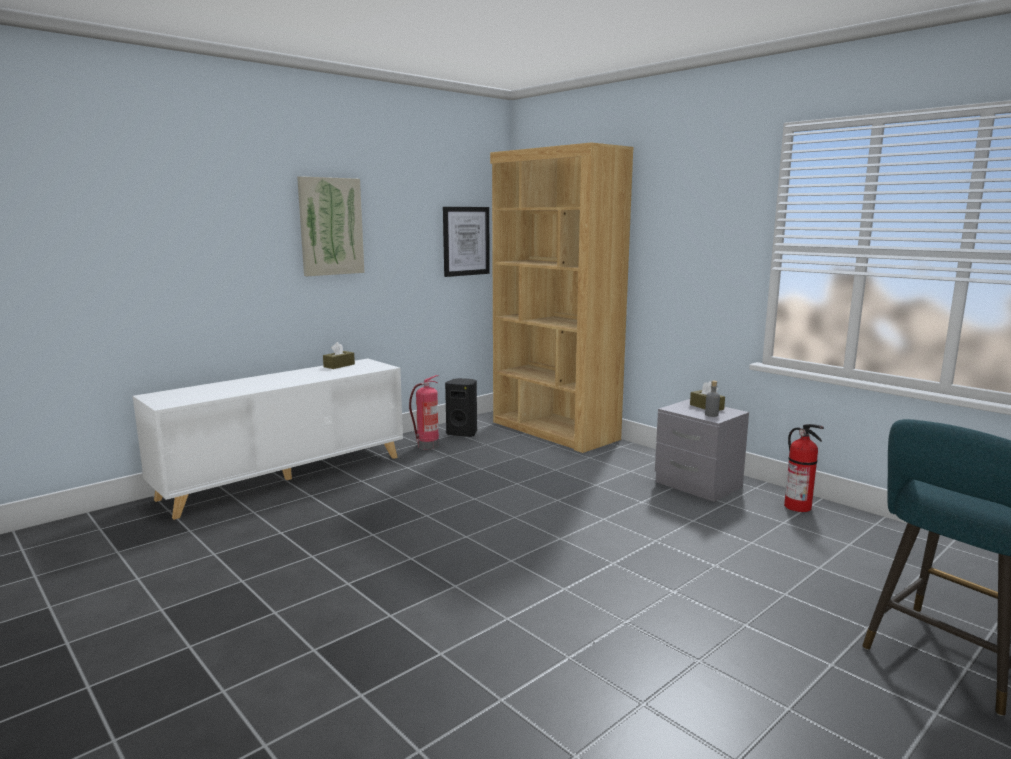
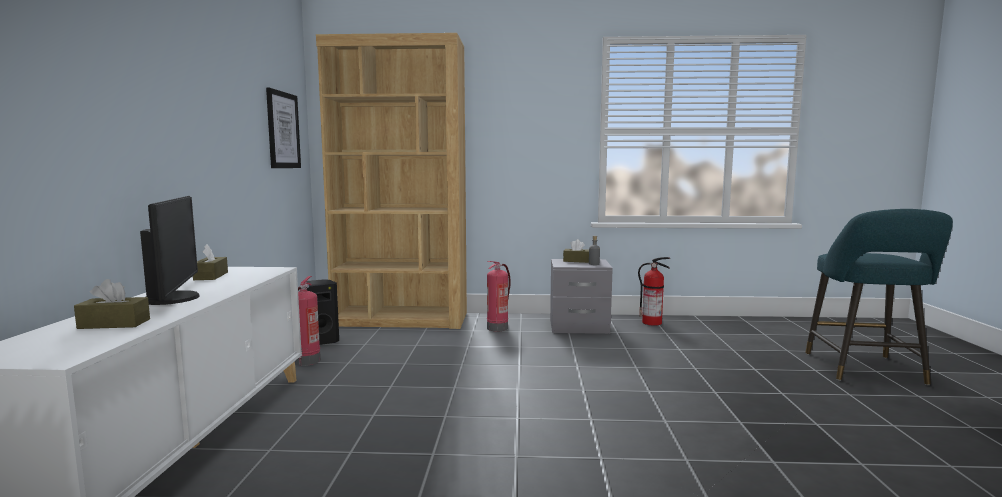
camera: 45 degrees left, 5 degrees down
picture [297,176,364,276] -> none
none -> brown tissue box [74,279,150,329]
none -> monitor [140,196,200,305]
none -> fire extinguisher [487,261,511,331]

